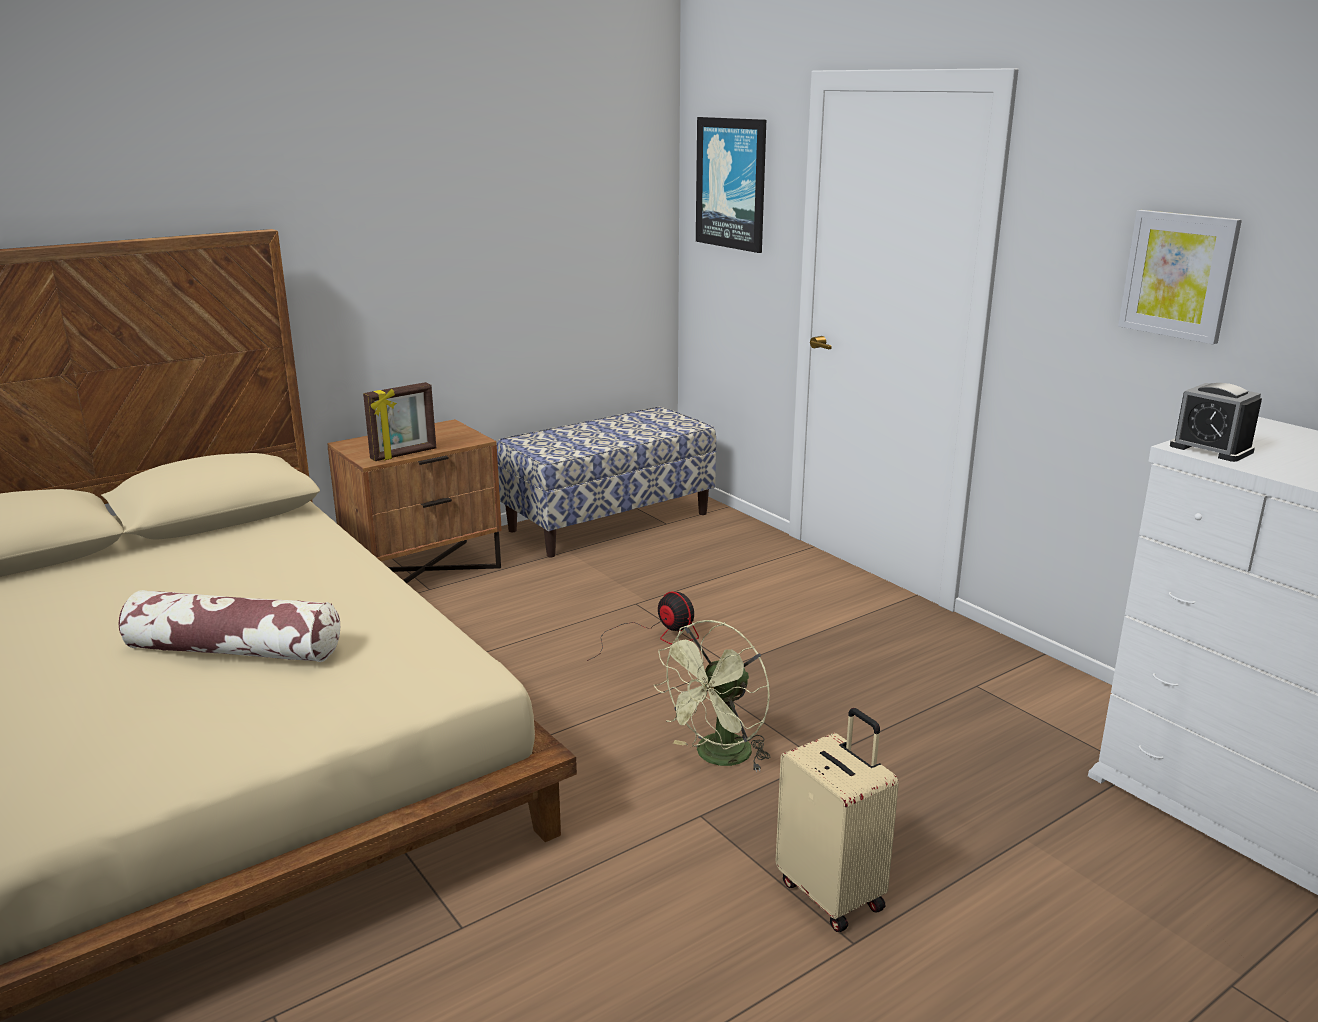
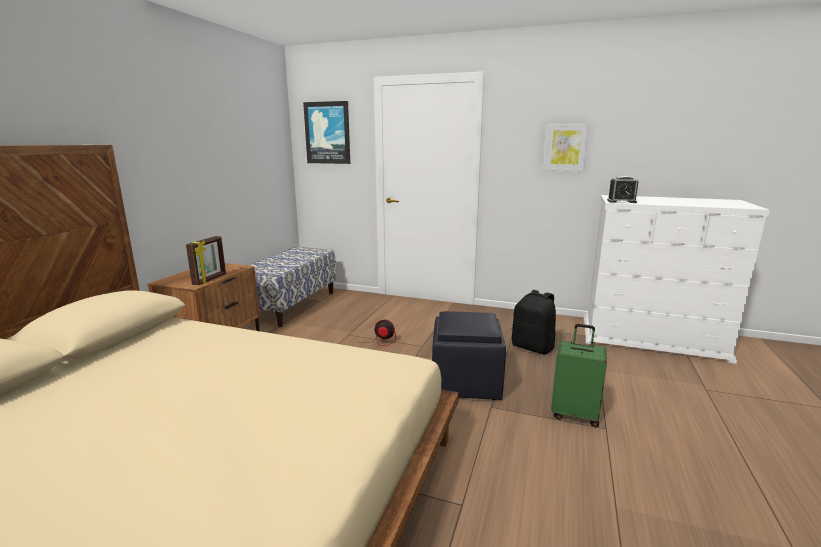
camera: 35 degrees left, 5 degrees down
pillow [119,590,340,662] -> none
green fan [654,620,771,772] -> black ottoman [432,311,506,400]
beige suitcase [776,708,899,932] -> green suitcase [551,324,607,427]
none -> black backpack [512,290,556,354]

